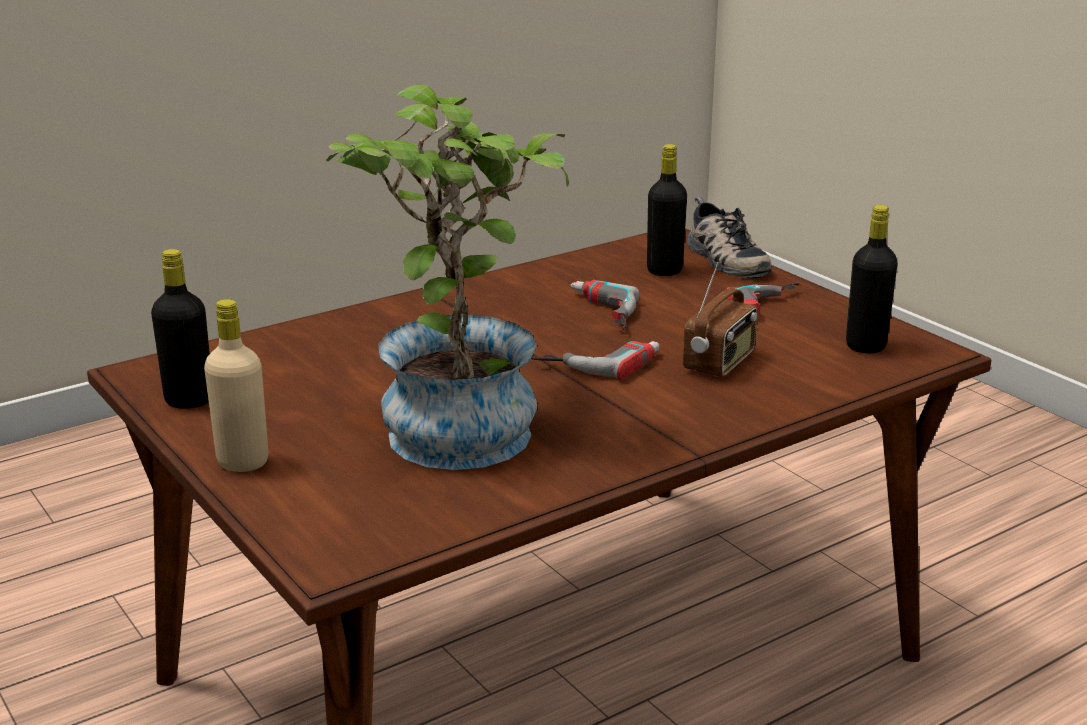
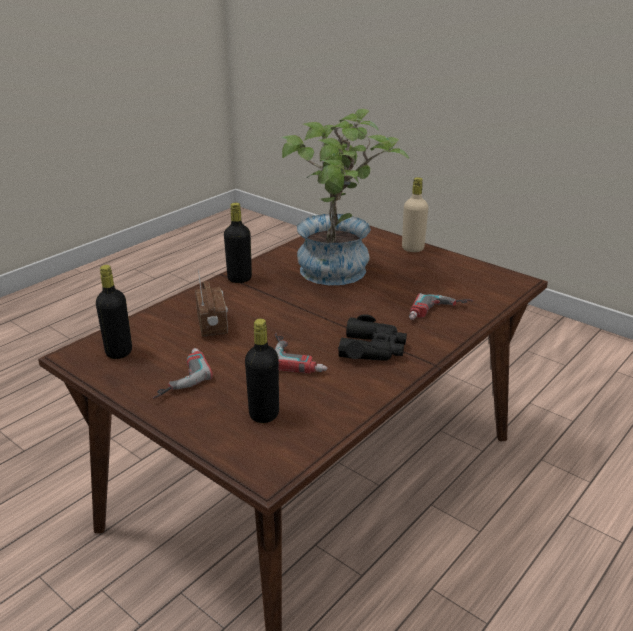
camera: 165 degrees right, 5 degrees up
black bottle [151,249,210,409] -> black bottle moved to [224,203,252,283]
power drill [531,341,660,380] -> power drill moved to [409,293,473,320]
radio [683,262,757,377] -> radio turned 150 degrees clockwise [195,270,228,337]
shoe [687,197,772,278] -> none
none -> black binoculars [338,314,407,361]

